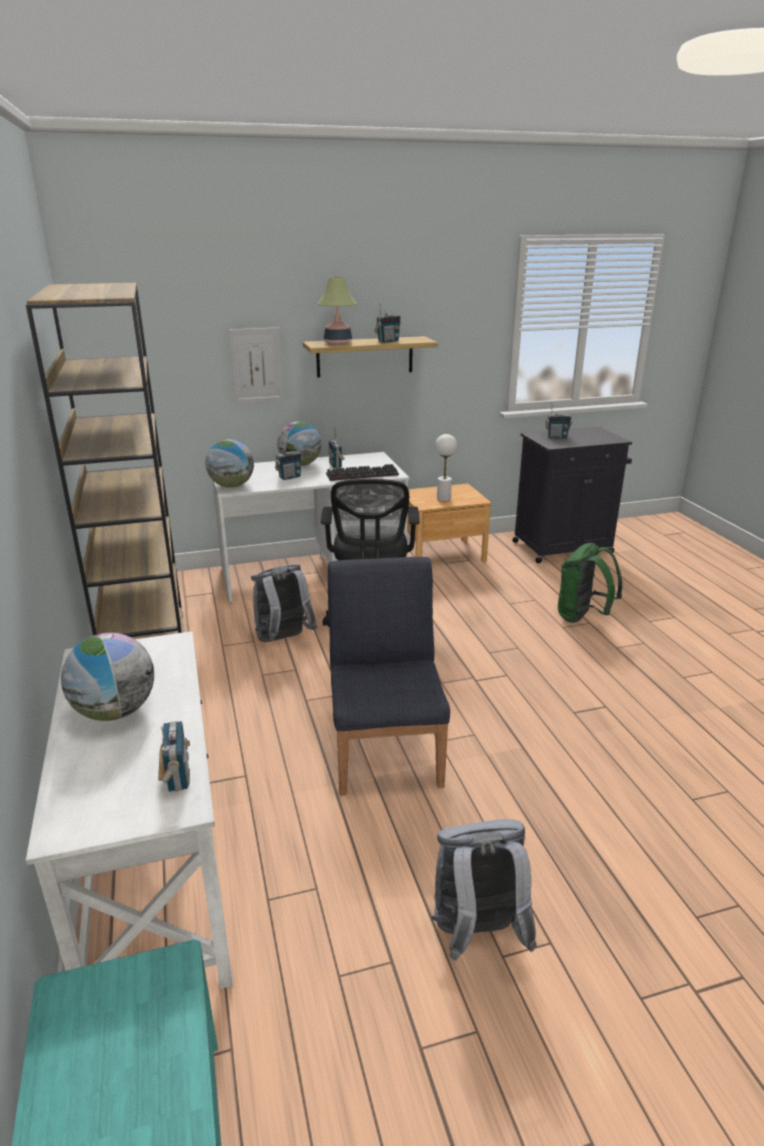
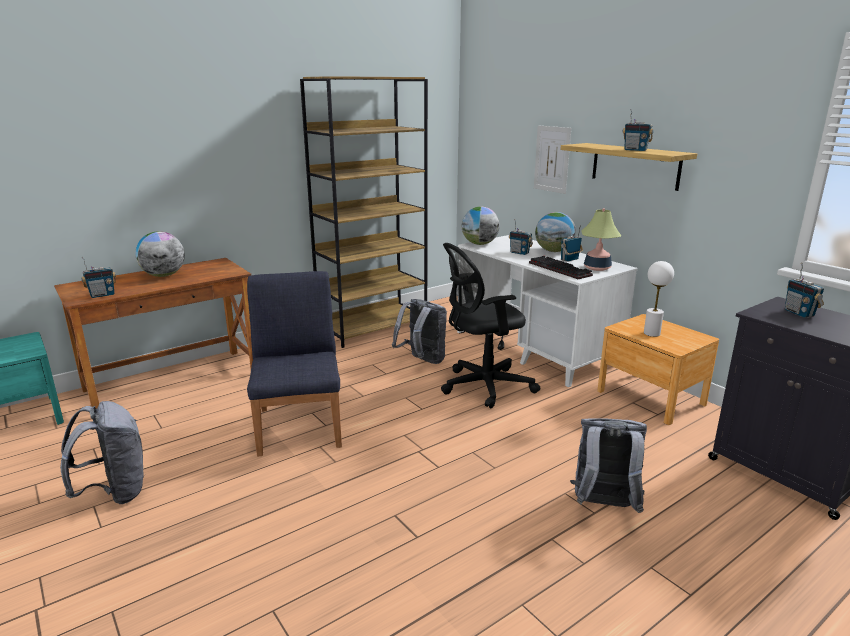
camera: 70 degrees right, 5 degrees down
white desk [26,631,233,989] -> brown desk [54,258,253,409]
table lamp [317,275,357,345] -> table lamp moved to [581,208,621,271]
blue chair [328,557,450,796] -> blue chair turned 75 degrees counterclockwise [247,271,342,457]
green backpack [558,543,622,623] -> grey backpack [570,418,647,513]

